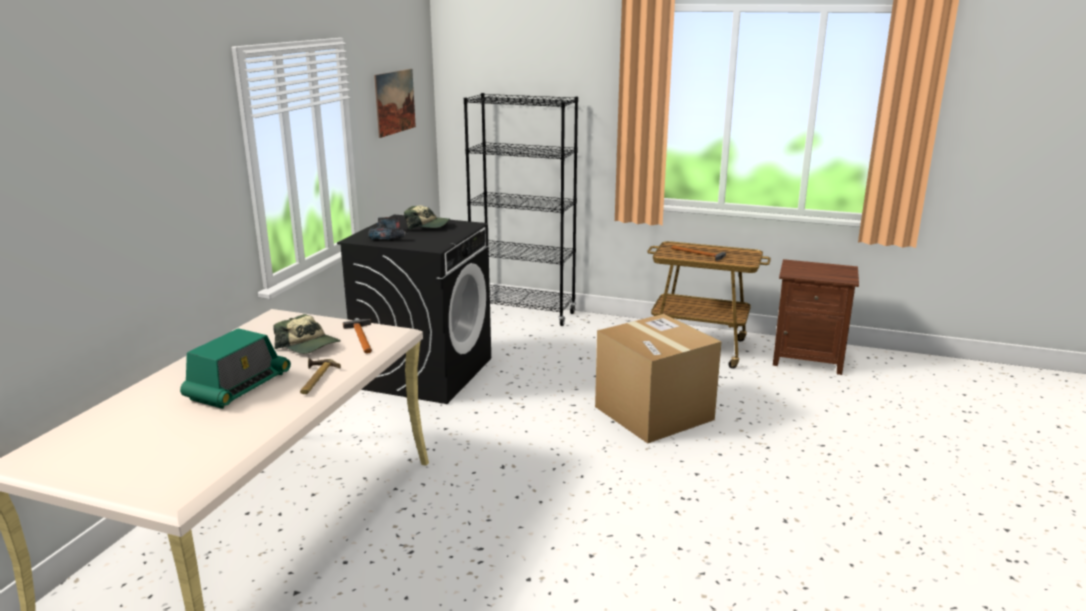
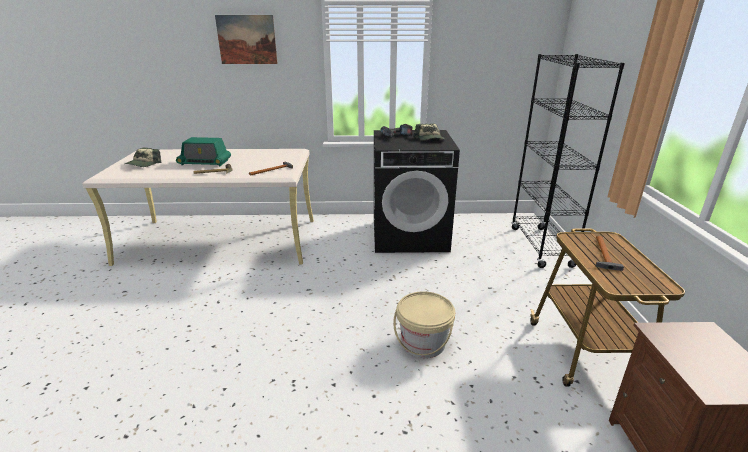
camera: 70 degrees right, 5 degrees up
cap [273,314,341,354] -> cap moved to [125,148,162,167]
picture [374,69,416,138] -> picture moved to [215,15,278,64]
cardboard box [595,314,722,444] -> beige bucket [393,291,455,358]

